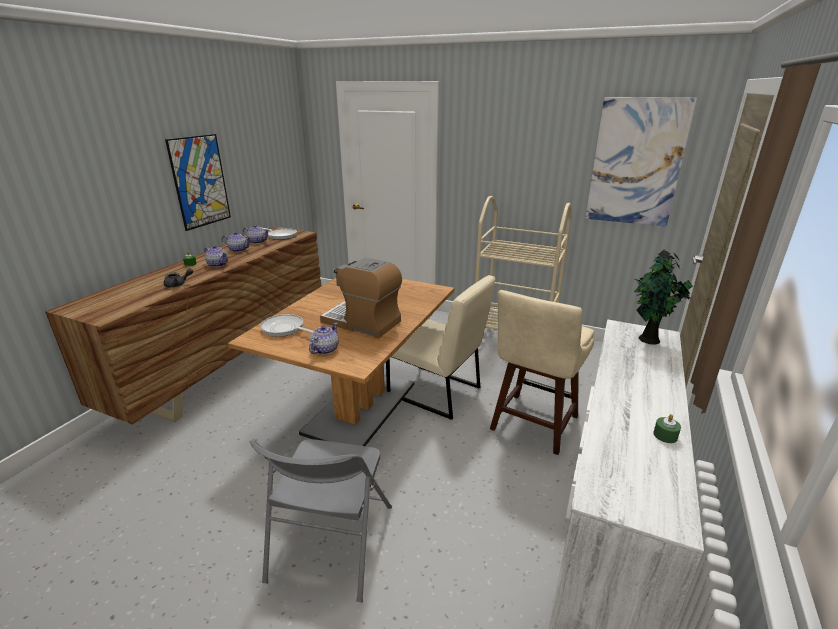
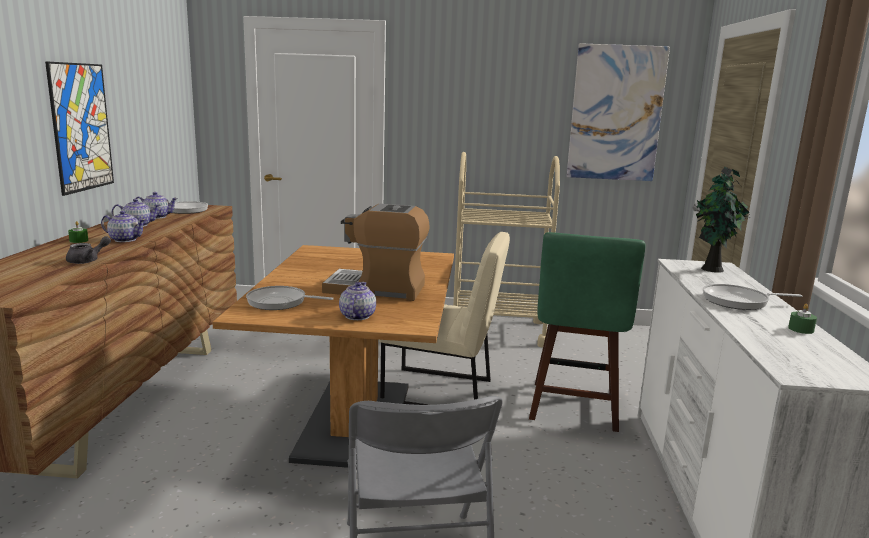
camera: 20 degrees left, 10 degrees down
beige stool [490,290,594,455] -> green stool [529,232,646,432]
none -> frying pan [703,284,802,310]

